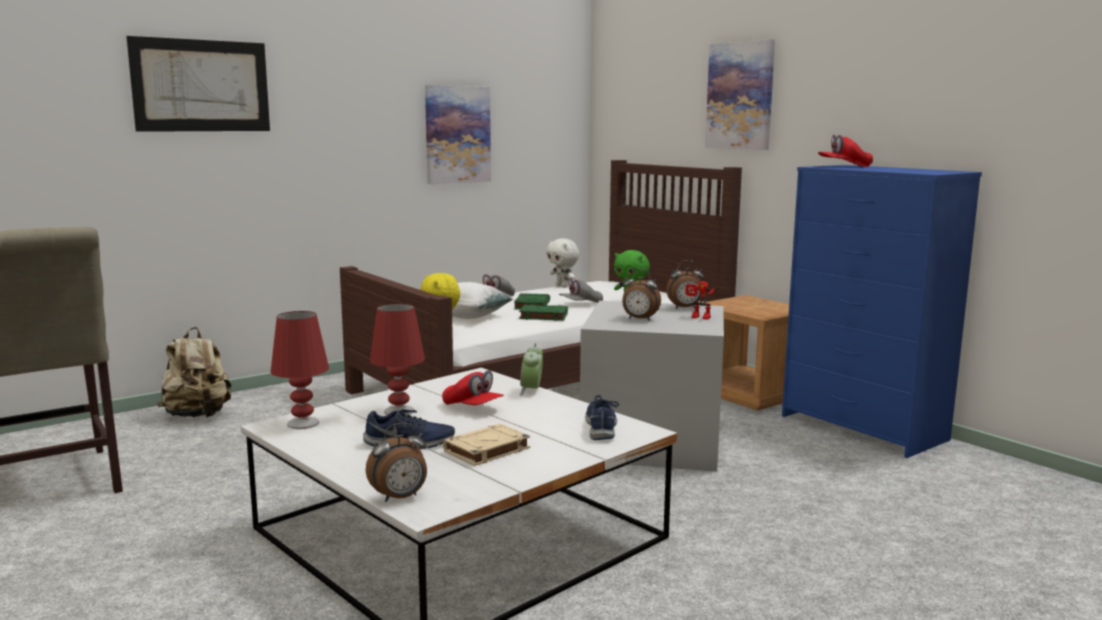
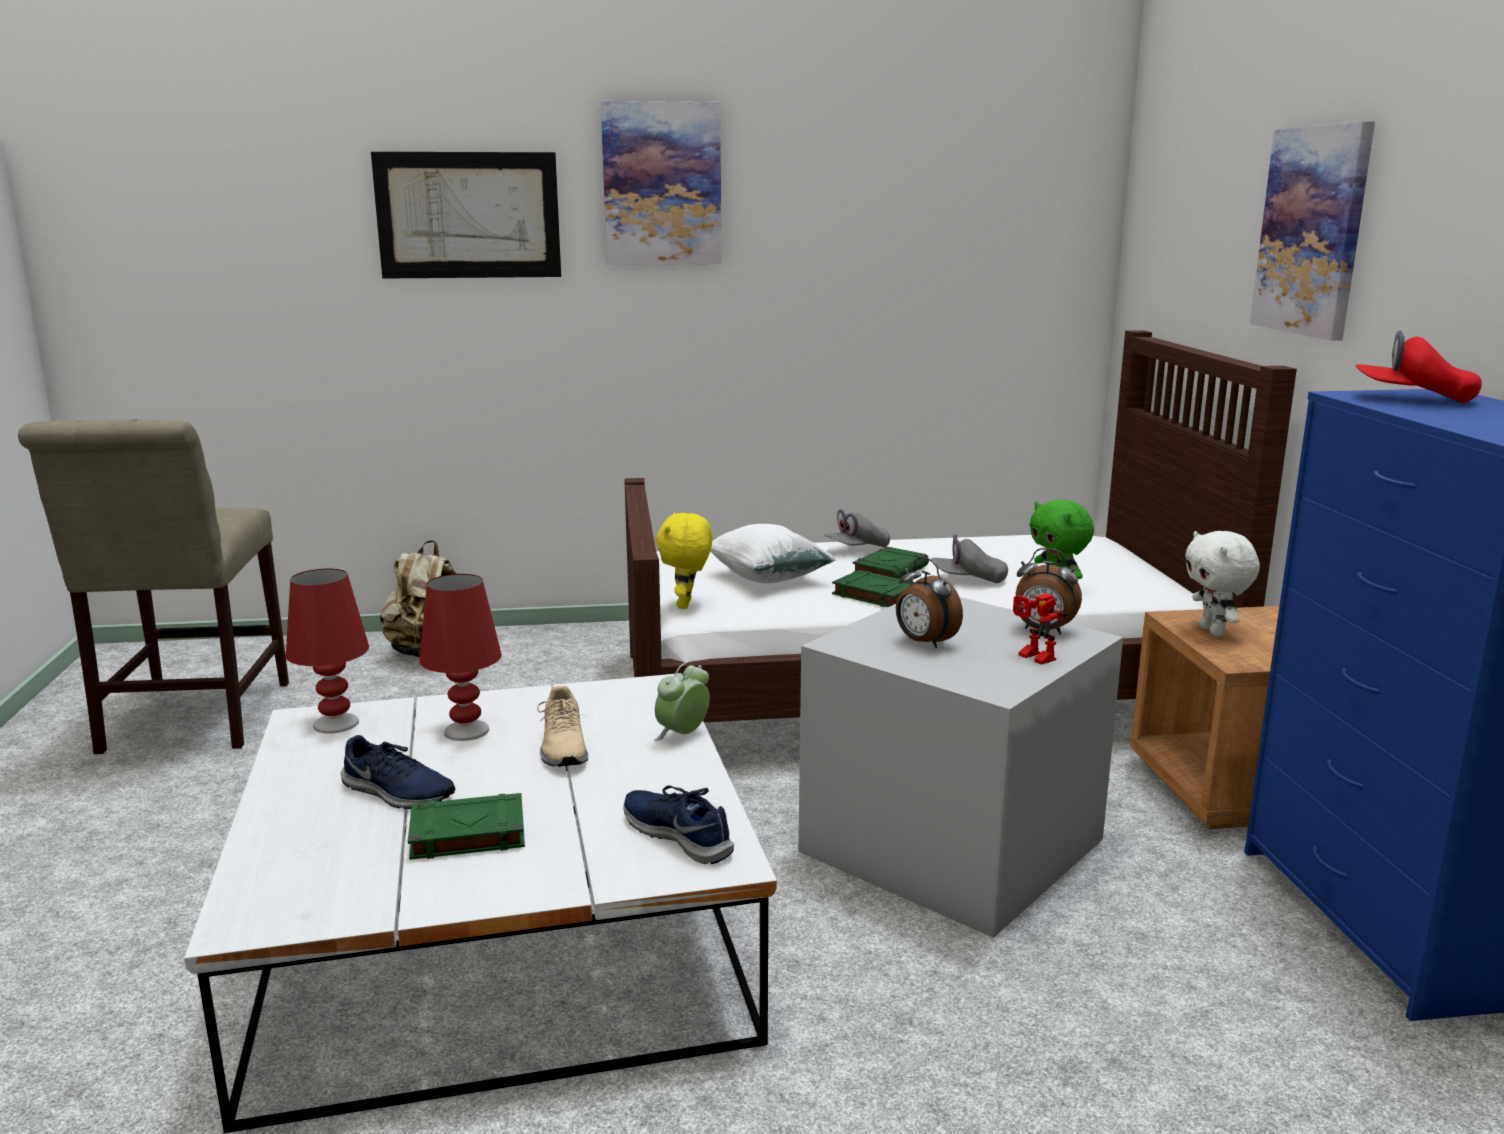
camera: 30 degrees right, 5 degrees up
alarm clock [366,423,427,502] -> none
picture [425,85,491,184] -> picture moved to [601,101,722,265]
red cap [442,370,504,405] -> beige shoe [537,686,588,767]
beige book [443,424,530,466] -> green book [408,793,525,860]
white plush toy [546,238,579,288] -> white plush toy moved to [1185,531,1260,636]
blue shoe [585,395,619,440] -> blue shoe turned 75 degrees counterclockwise [623,785,734,864]

